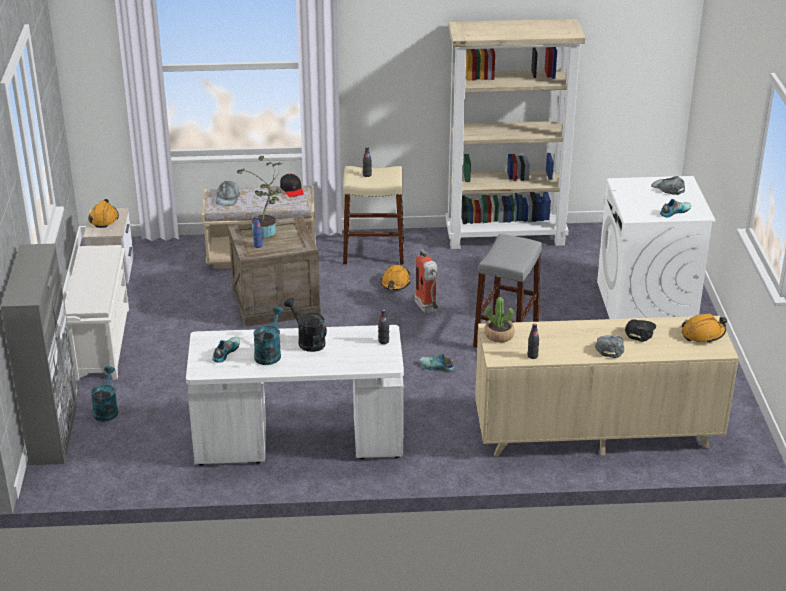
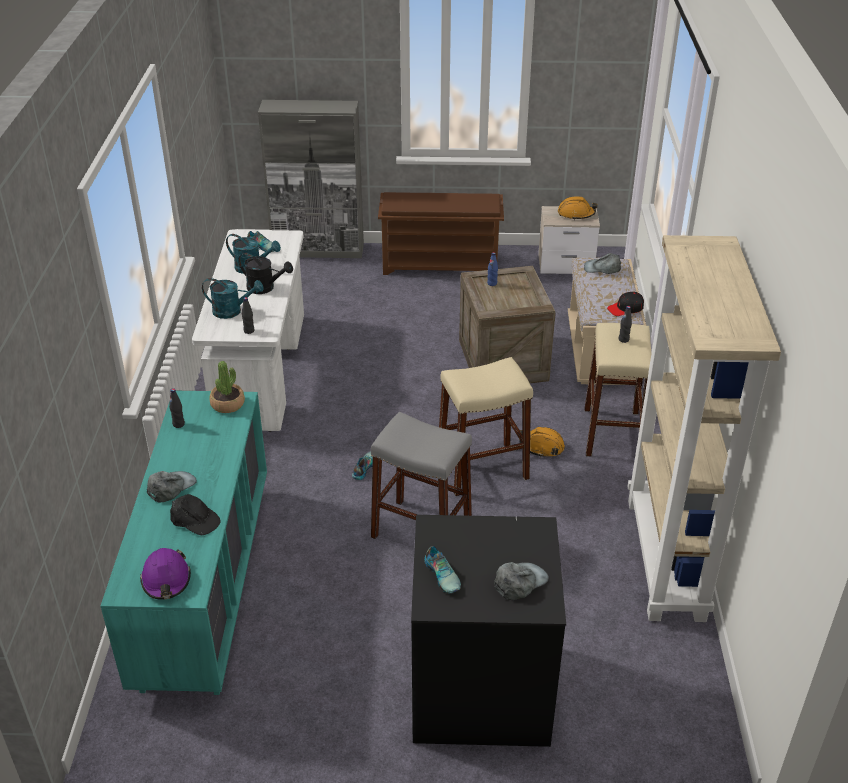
camera: 95 degrees right, 5 degrees up
white shoe rack [64,245,129,381] -> brown shoe rack [378,192,504,275]
turquoise watering can [91,366,118,422] -> turquoise watering can moved to [202,278,263,319]
potted plant [237,156,283,238] -> none
black watering can [284,298,327,352] -> black watering can turned 60 degrees clockwise [238,253,293,294]
fire extinguisher [414,249,438,313] -> beige stool [439,357,533,496]
beige dresser [475,316,739,456] -> turquoise dresser [101,391,267,695]
grey cap [595,335,624,358] -> grey cap turned 60 degrees counterclockwise [147,471,197,502]
white washing machine [597,176,716,319] -> black washing machine [411,515,566,747]
orange hard hat [682,314,727,343] -> purple hard hat [140,548,191,600]

